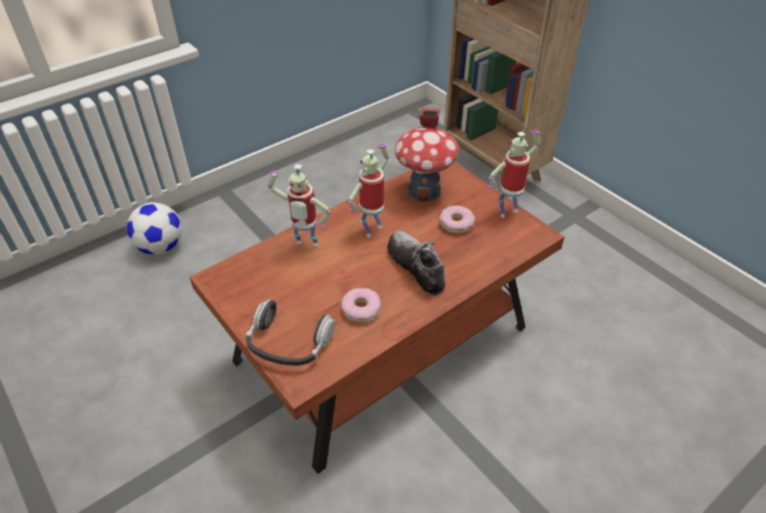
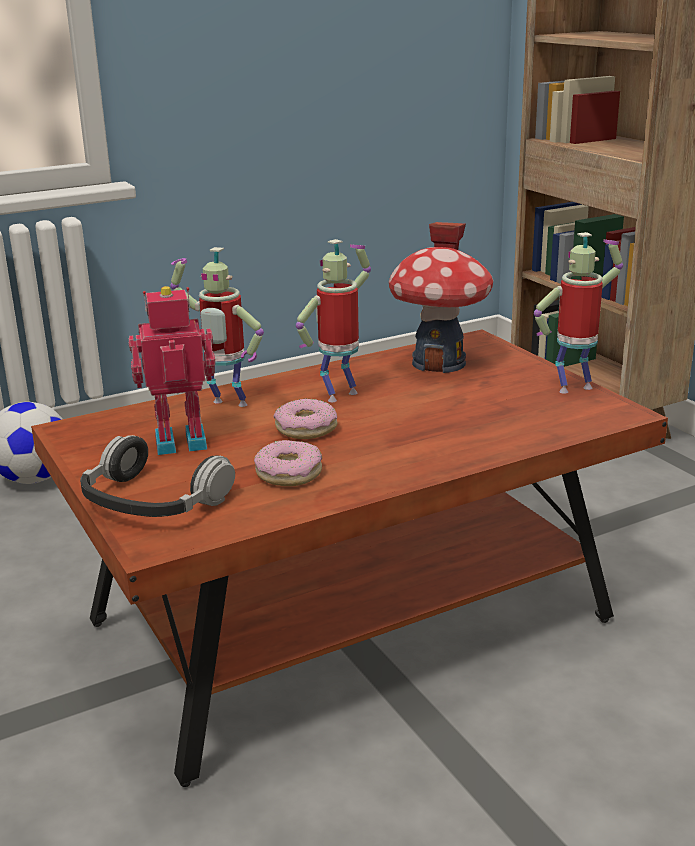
camera: 10 degrees right, 20 degrees down
shoe [387,231,446,296] -> none
donut [439,205,475,234] -> donut moved to [273,399,337,439]
none -> toy robot [128,286,215,455]

